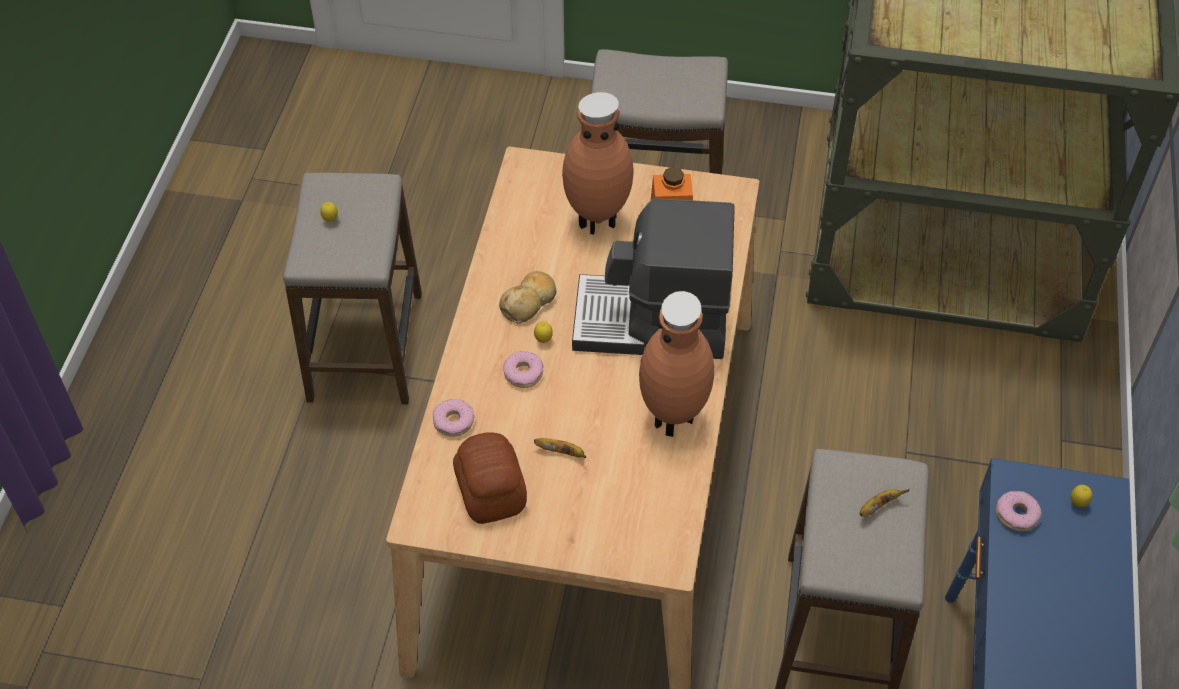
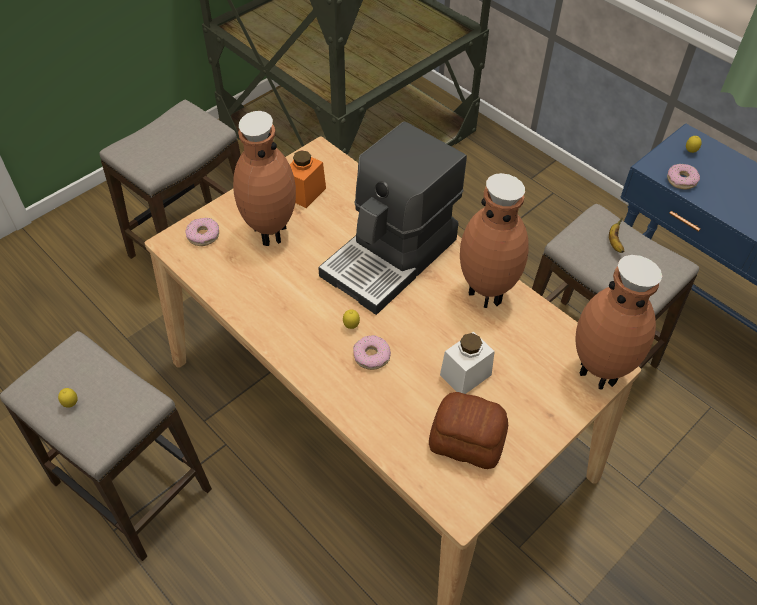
camera: 55 degrees left, 0 degrees up
donut [433,399,475,437] -> donut moved to [186,218,219,246]
bread [499,271,556,323] -> none
banana [534,438,587,458] -> white jar [440,332,495,394]
none -> brown vase [575,255,662,389]

